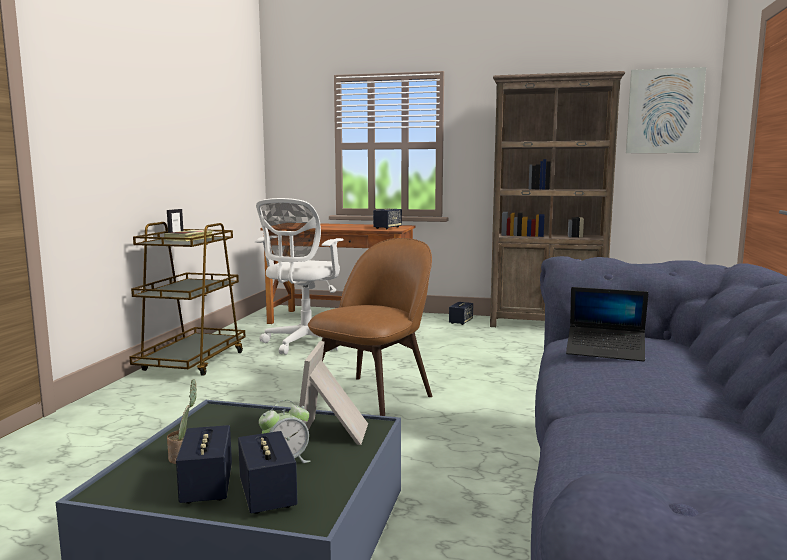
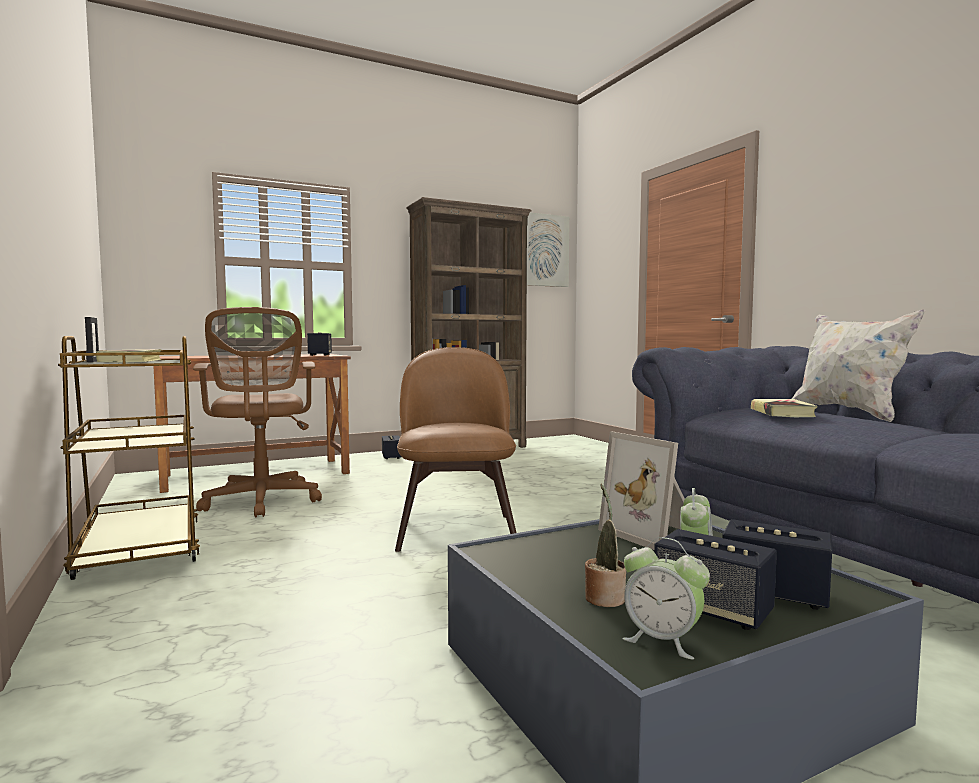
camera: 40 degrees left, 5 degrees down
white office chair [255,198,343,355] -> brown office chair [193,307,322,517]
laptop [566,287,648,362] -> book [751,399,818,417]
none -> alarm clock [622,537,710,660]
none -> white pillow [792,310,926,422]

